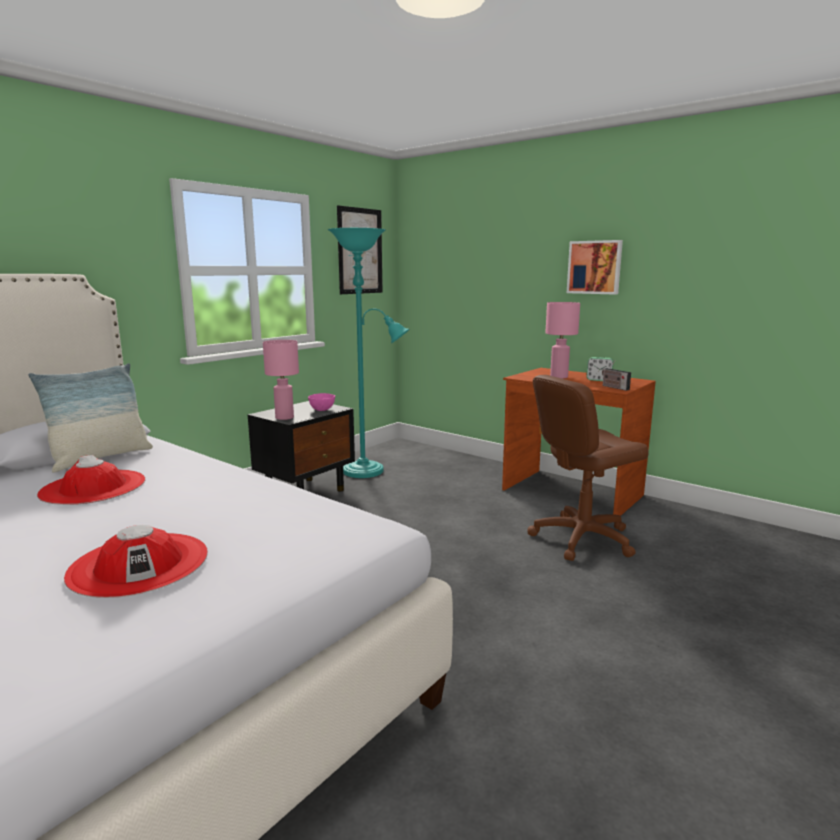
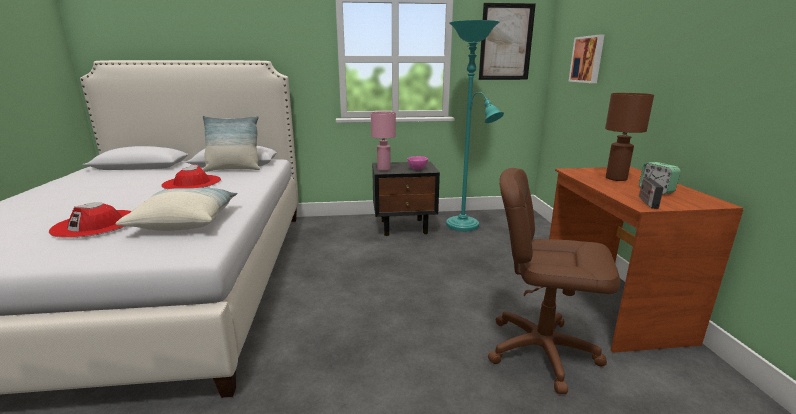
camera: 45 degrees right, 5 degrees up
pink table lamp [545,302,580,379] -> brown table lamp [605,93,654,181]
picture [567,240,623,295] -> picture moved to [568,35,604,83]
none -> pillow [115,188,238,231]

